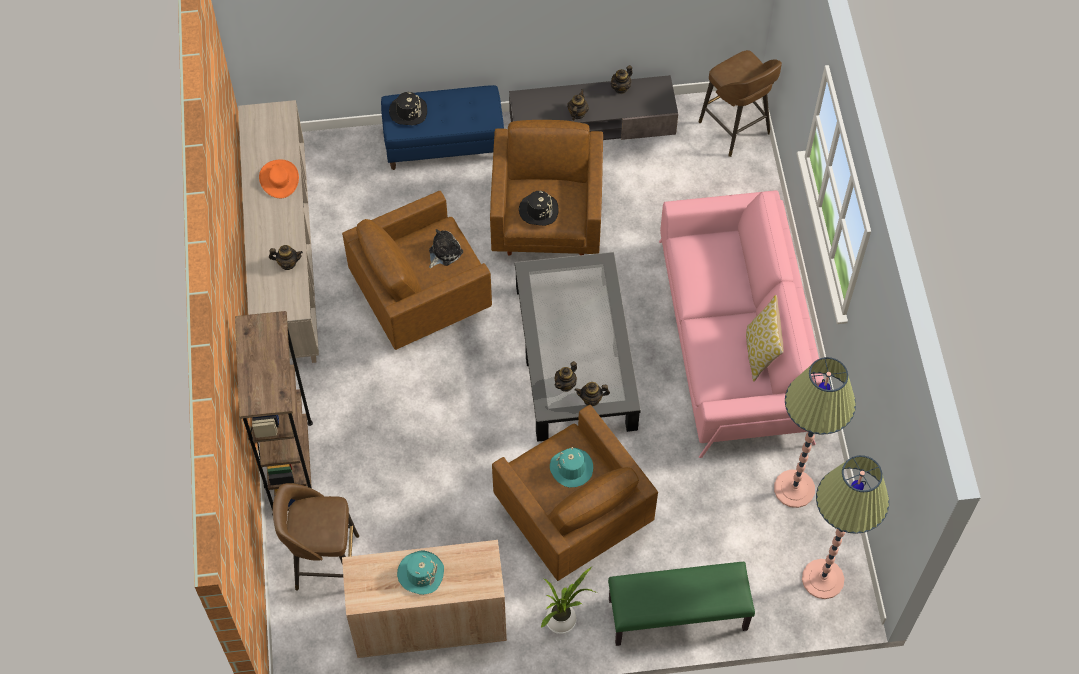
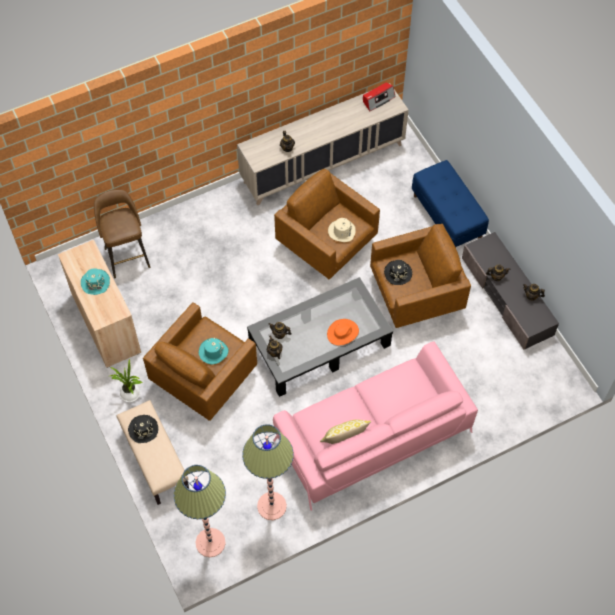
camera: 70 degrees right, 0 degrees up
brown bookcase [235,311,313,515] -> none
orange hat [259,159,299,198] -> orange hat moved to [327,319,359,345]
black hat [389,92,427,125] -> black hat moved to [128,415,158,443]
plush toy [429,229,463,269] -> beige hat [328,218,356,242]
green bench [608,562,755,646] -> beige bench [116,400,189,505]
brown stool [699,50,782,157] -> none
none -> radio [363,83,396,111]

